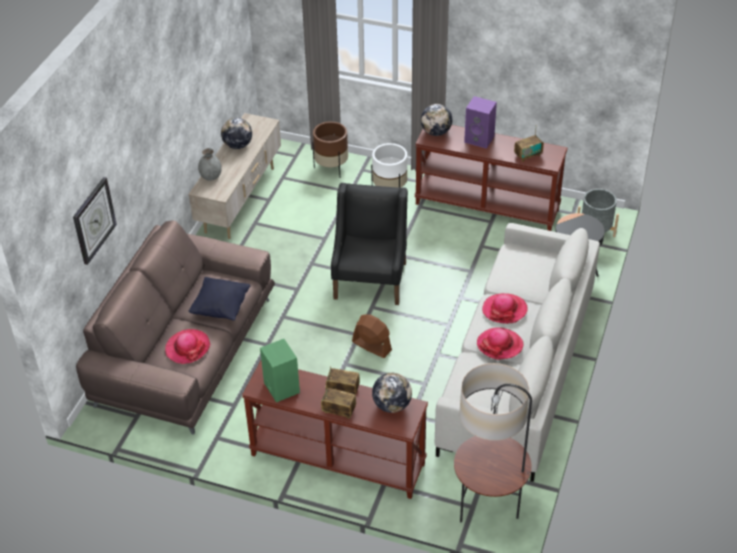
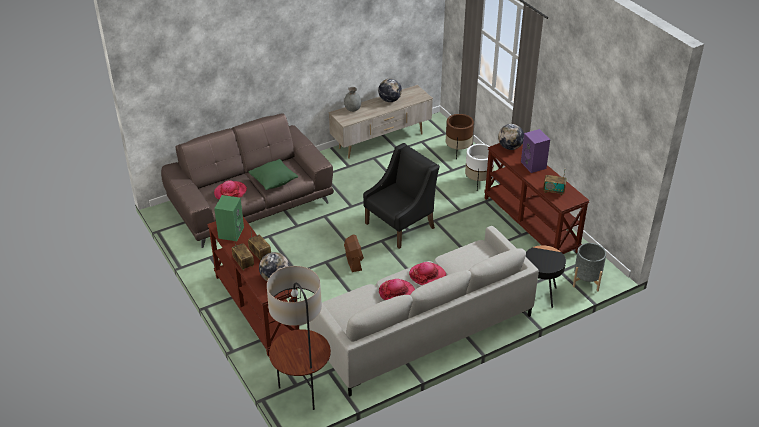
camera: 40 degrees right, 5 degrees down
wall clock [73,177,117,265] -> none
black pillow [189,277,250,321] -> green pillow [249,159,298,190]

